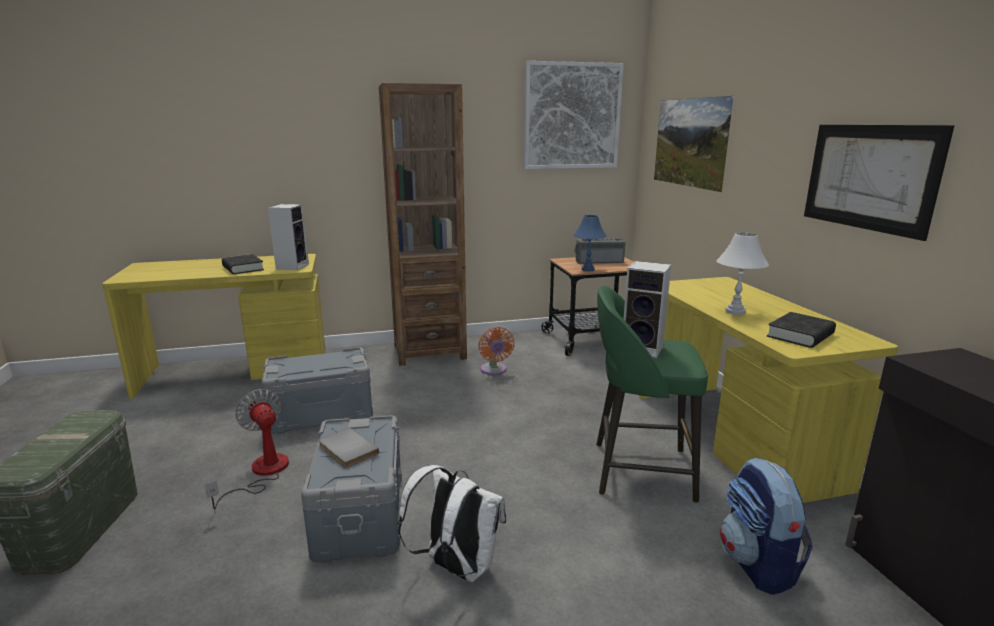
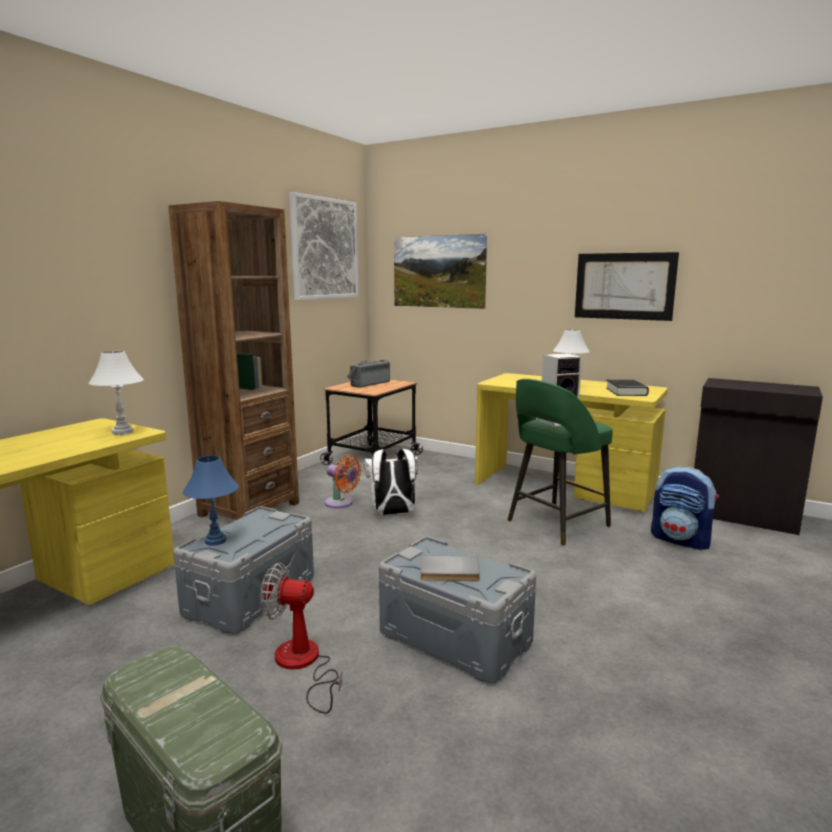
camera: 45 degrees left, 5 degrees down
black book [222,254,264,274] -> none
speaker [268,204,309,270] -> white table lamp [88,351,144,435]
white backpack [398,465,506,582] -> white backpack moved to [364,449,418,515]
blue table lamp [573,215,607,271] -> blue table lamp moved to [183,456,239,546]

